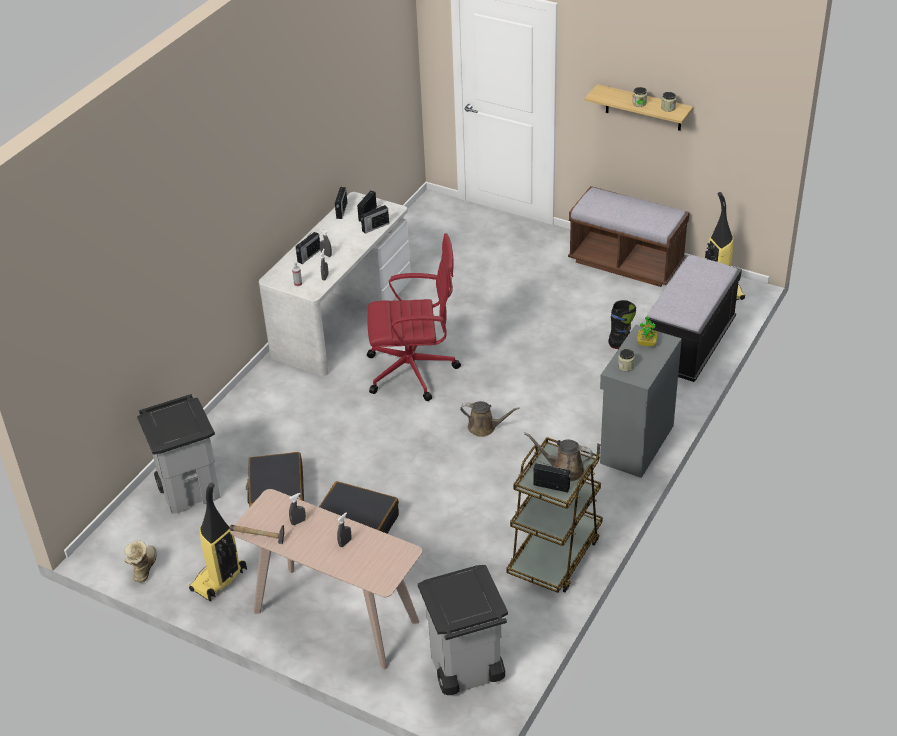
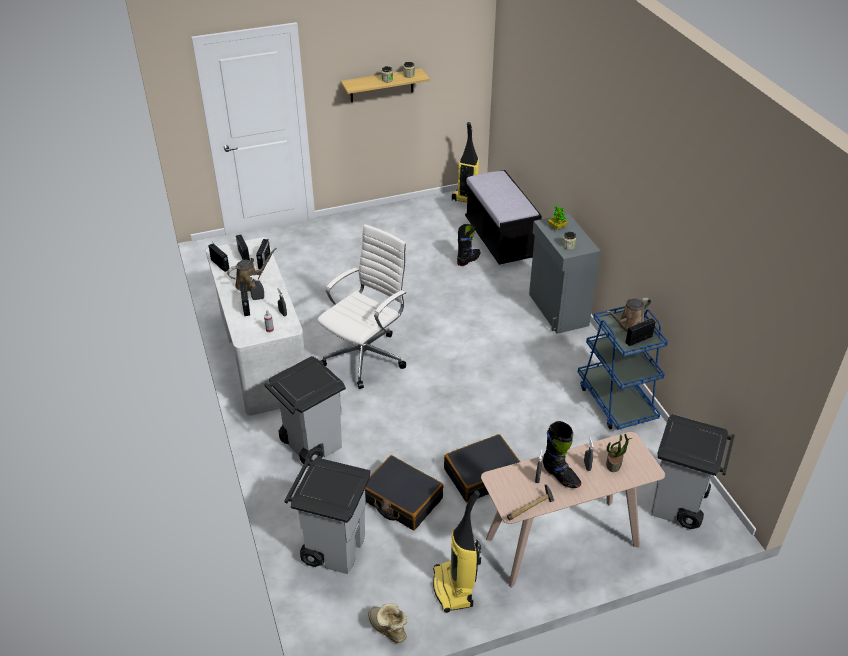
camera: 50 degrees left, 0 degrees up
red office chair [367,233,461,401] -> white office chair [317,224,407,389]
brown watering can [460,401,520,437] -> brown watering can moved to [227,248,277,291]
brown cart [506,437,603,593] -> blue cart [578,306,668,430]
brown bench [568,186,690,287] -> none
none -> grey trash can [264,356,346,464]
none -> black boot [543,421,581,488]
none -> potted plant [606,434,632,472]

